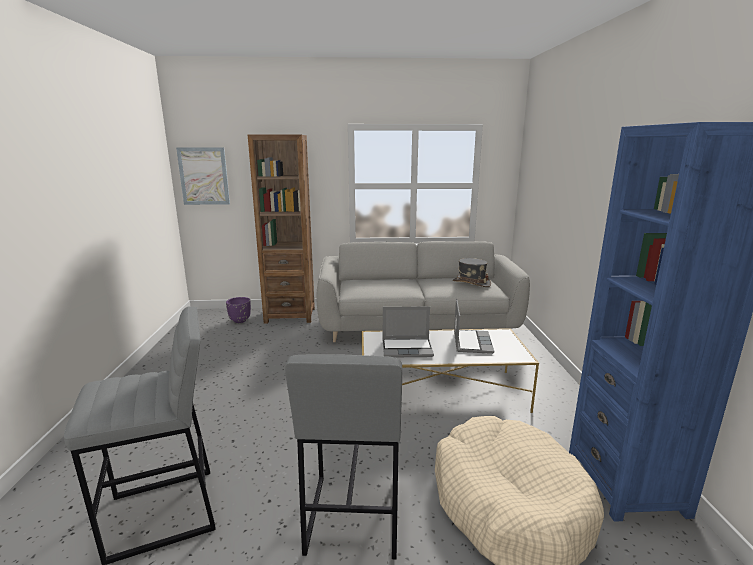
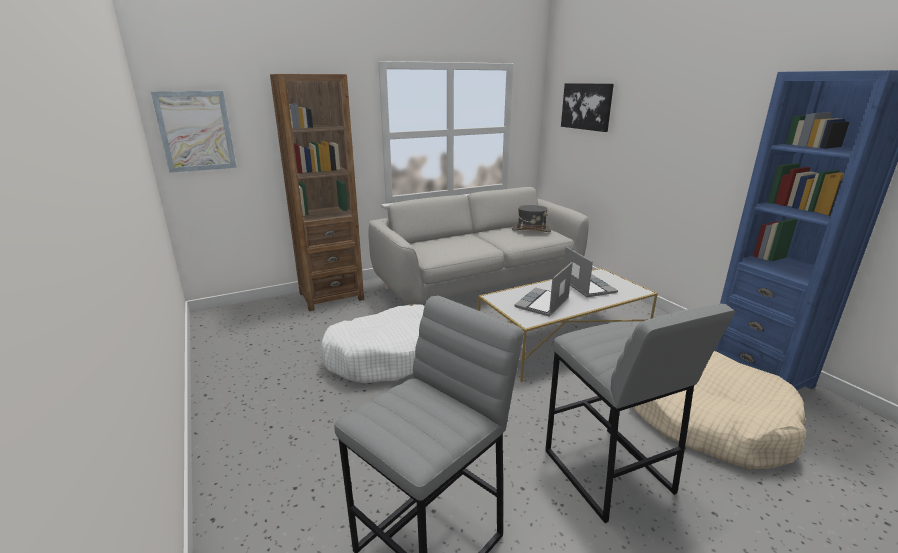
camera: 25 degrees left, 5 degrees up
purple planter [226,297,251,323] -> none
laptop [383,306,434,357] -> laptop turned 150 degrees clockwise [515,262,572,317]
none -> white dog bed [321,304,424,383]
none -> picture [561,83,614,132]

